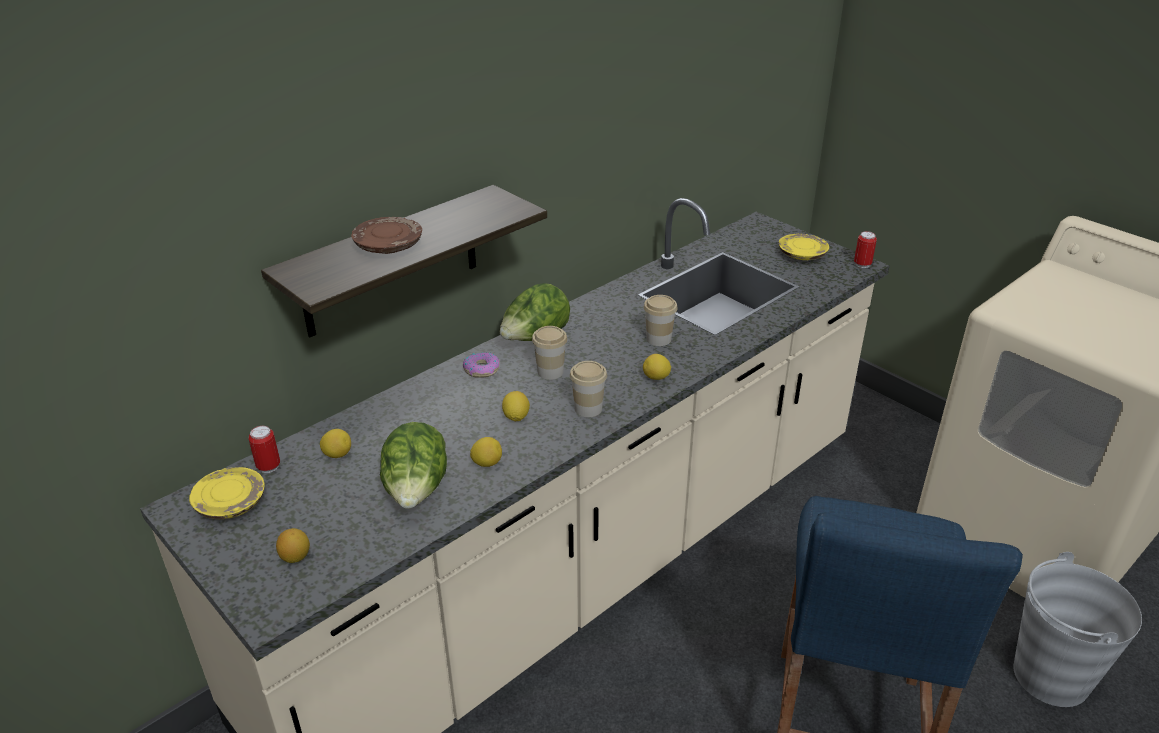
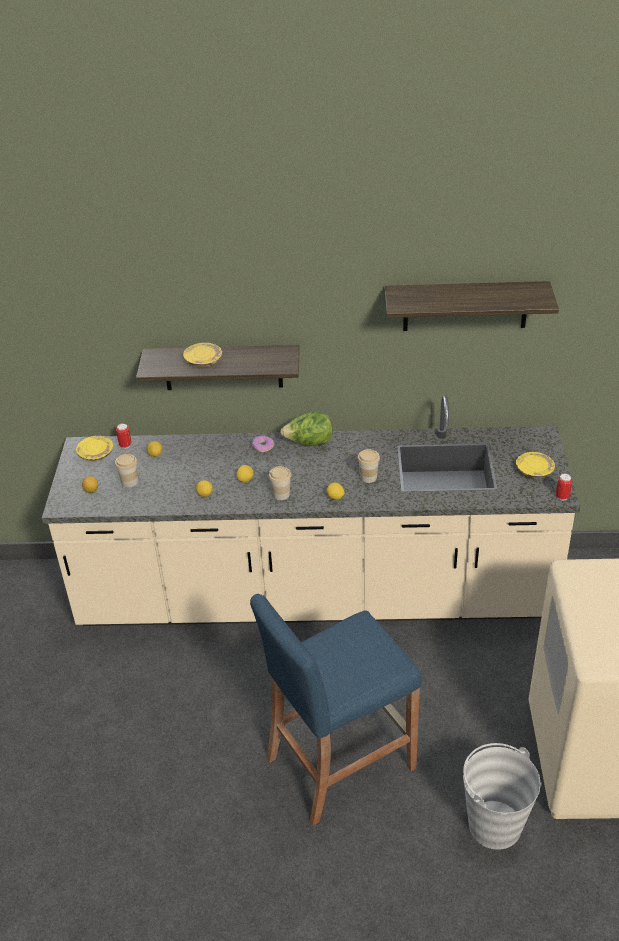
camera: 45 degrees right, 5 degrees up
brown plate [351,217,422,254] -> yellow plate [183,343,222,367]
lettuce [380,422,447,509] -> none
cup [532,326,567,380] -> cup moved to [115,454,138,487]
none -> shelf [384,281,559,331]

